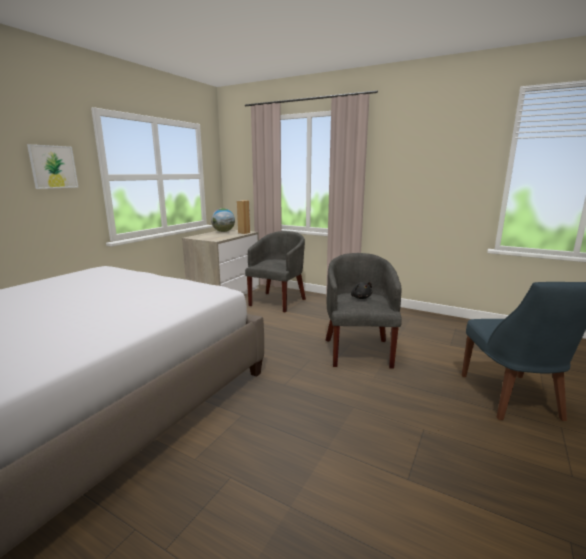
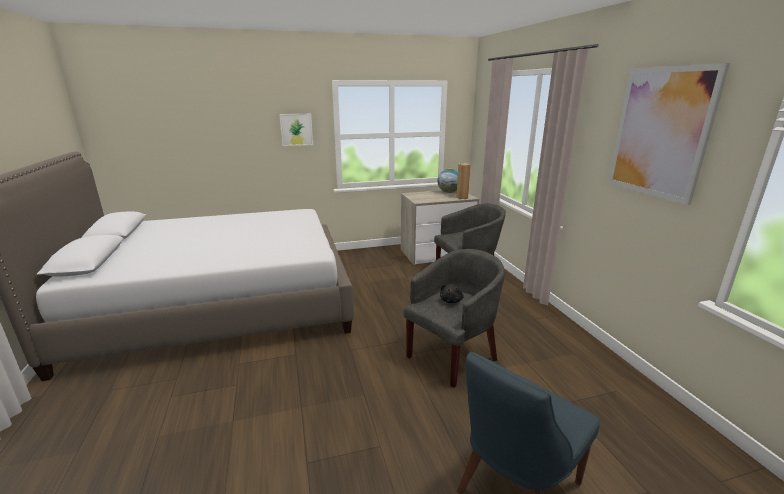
camera: 45 degrees right, 5 degrees up
none -> picture [608,63,730,205]

